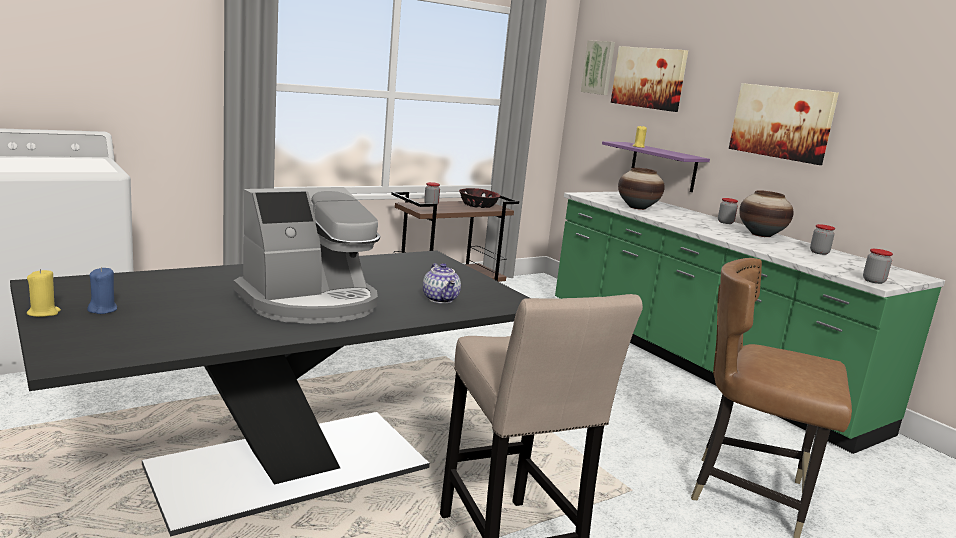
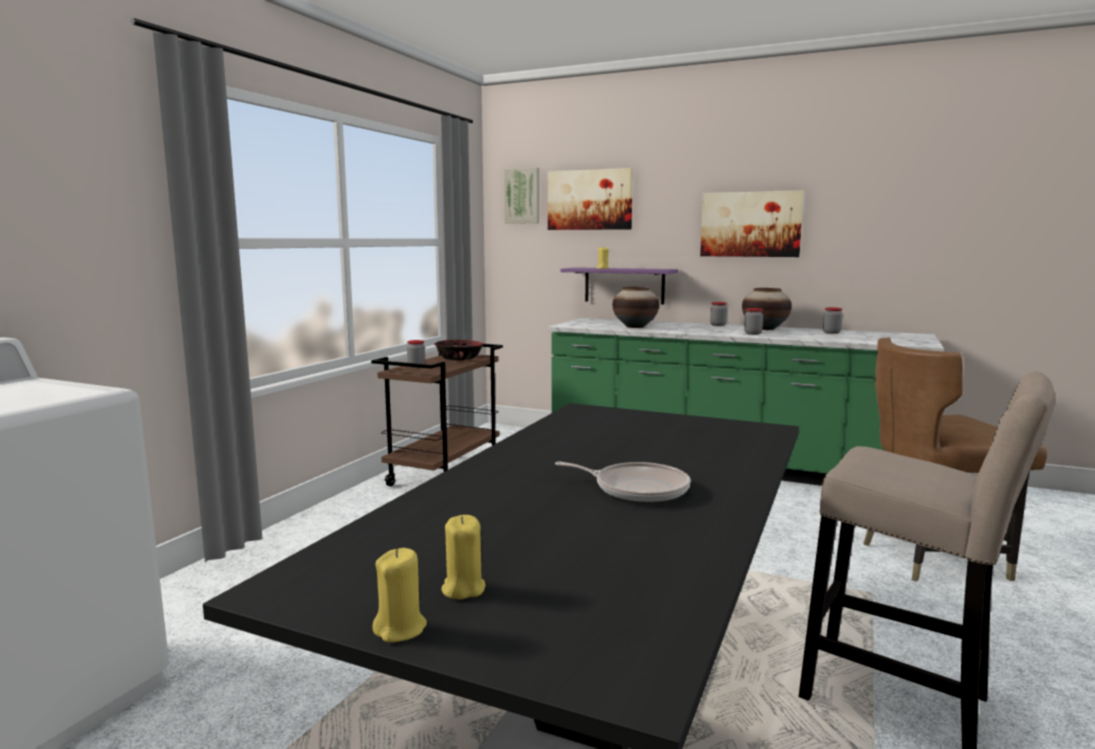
camera: 30 degrees left, 5 degrees down
blue candle [87,267,117,314] -> yellow candle [441,515,485,599]
coffee machine [234,187,381,324] -> frying pan [555,462,691,503]
teapot [423,263,461,303] -> none
jar [863,249,893,284] -> jar moved to [744,308,763,335]

